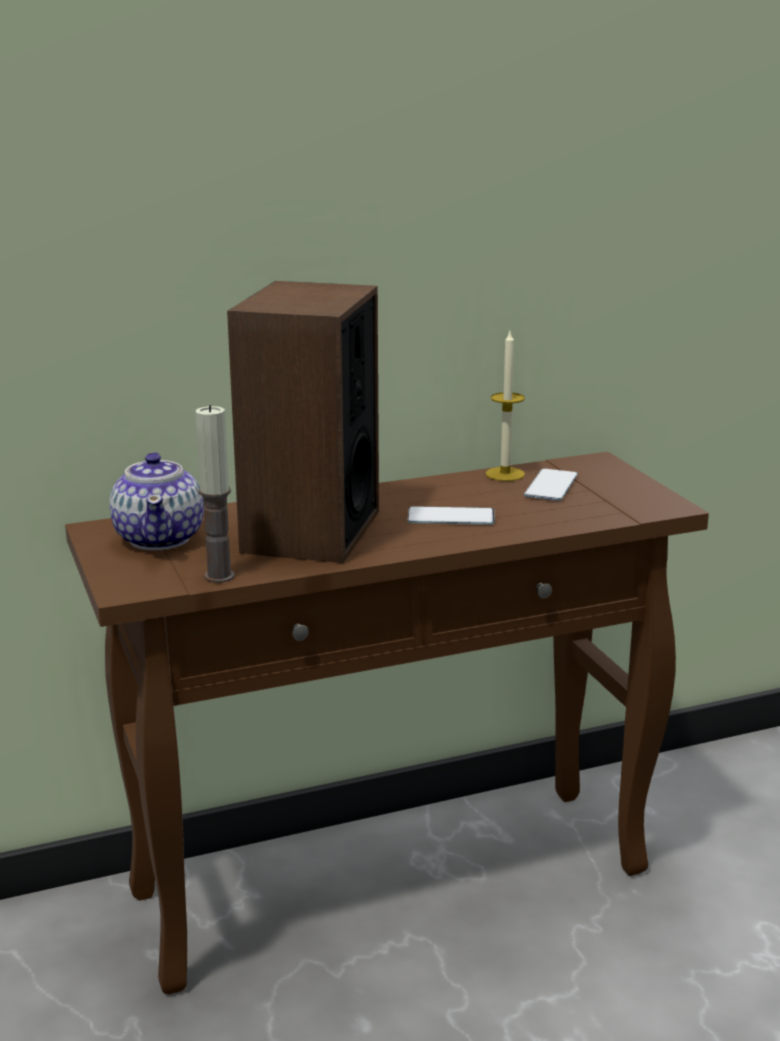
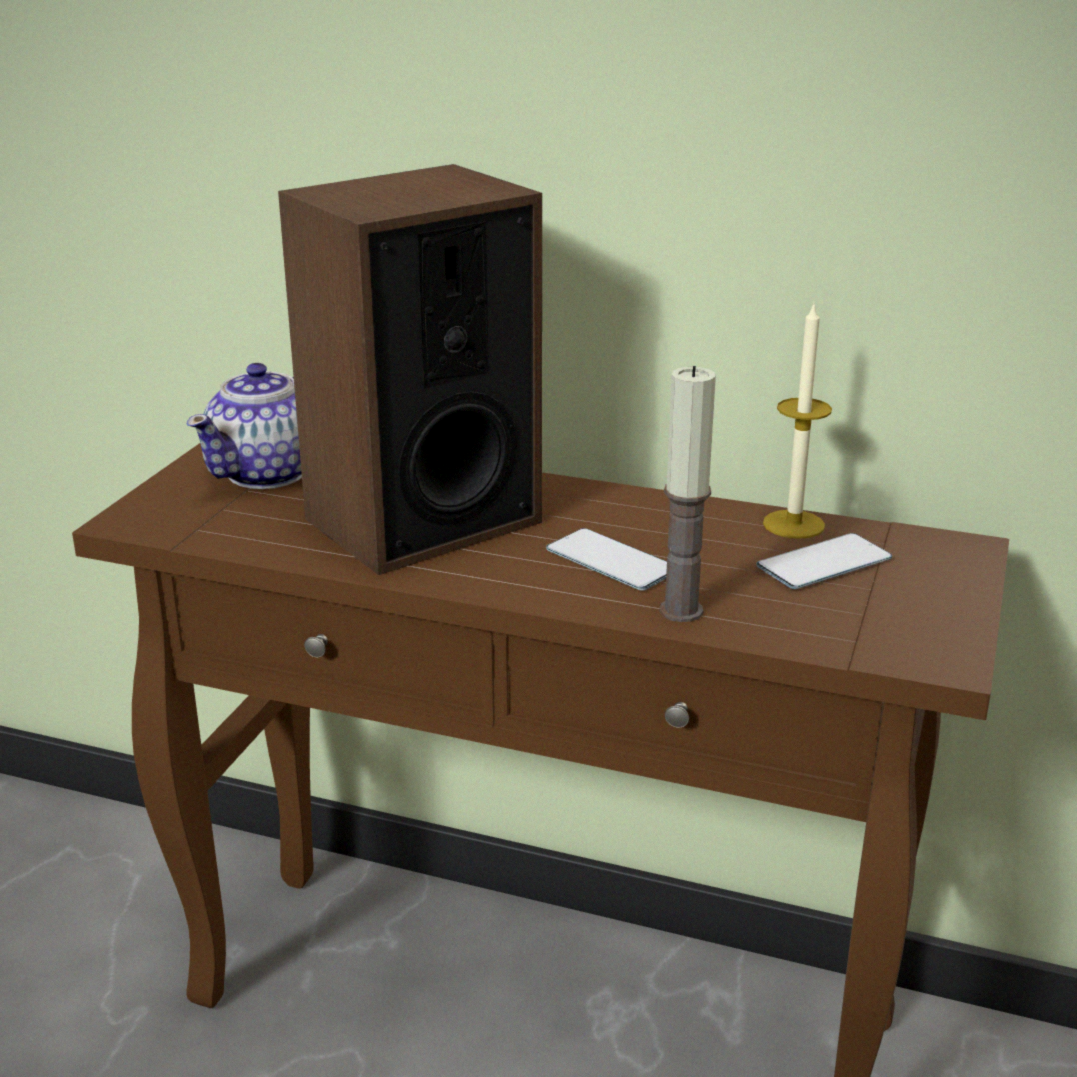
camera: 40 degrees right, 5 degrees up
candle [195,405,235,583] -> candle moved to [659,366,716,622]

